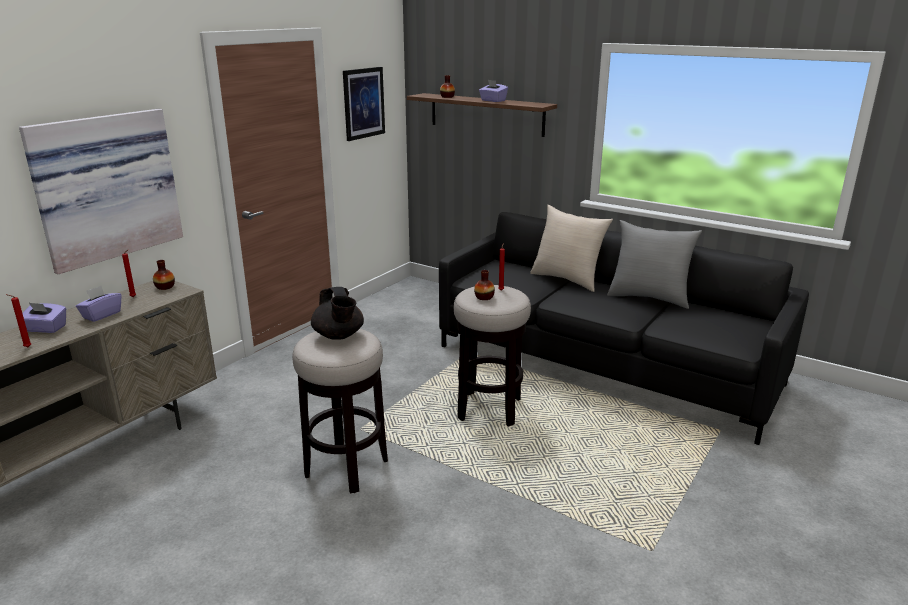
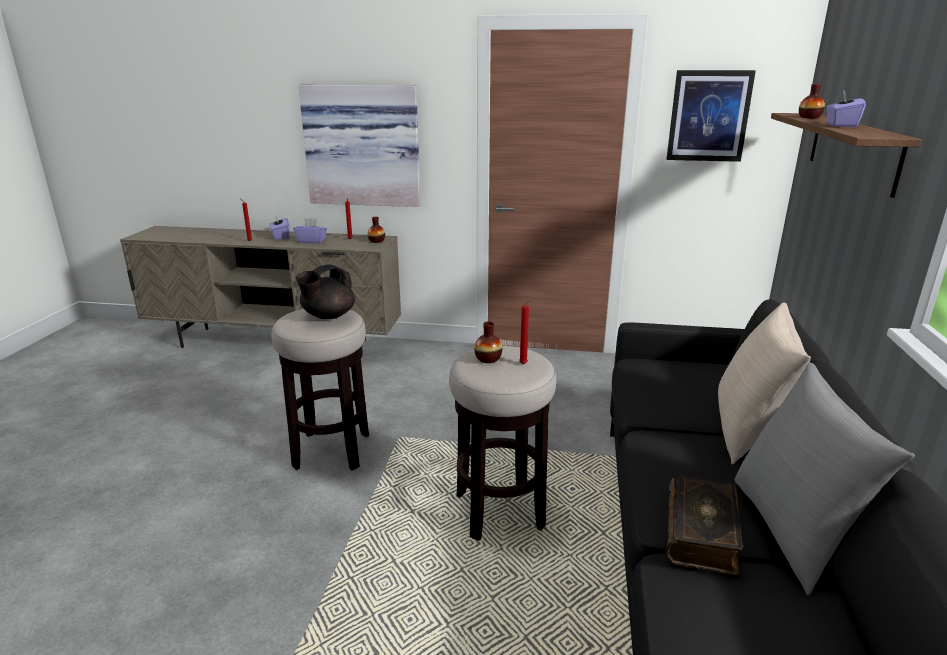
camera: 65 degrees right, 0 degrees up
none -> book [666,475,744,575]

